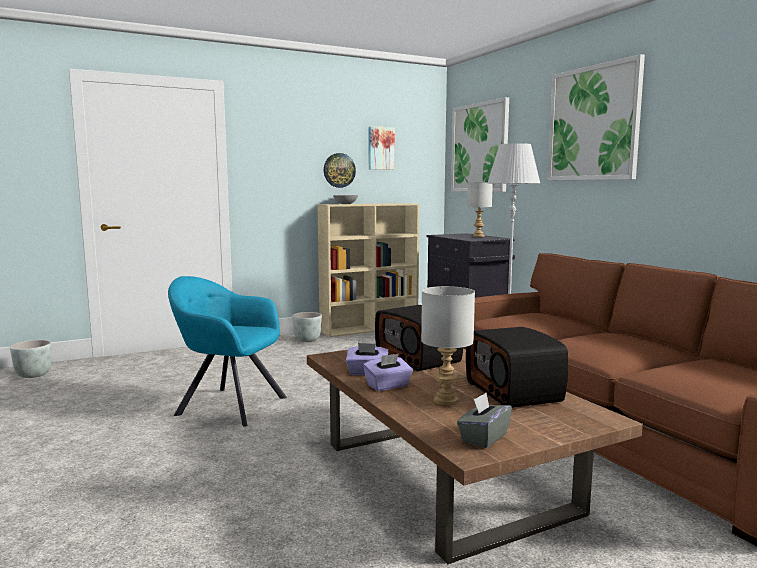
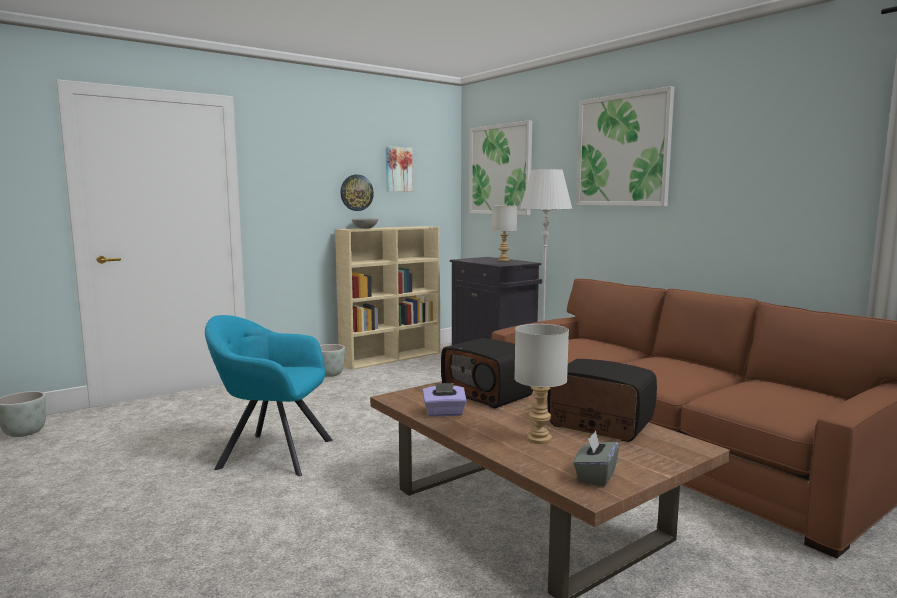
camera: 10 degrees left, 0 degrees up
purple tissue box [363,353,413,391] -> none
radio [466,327,568,408] -> radio turned 150 degrees clockwise [548,359,657,442]

